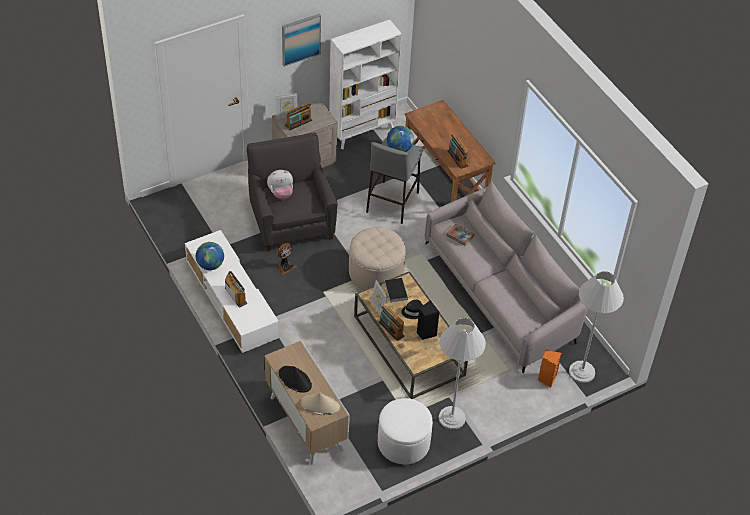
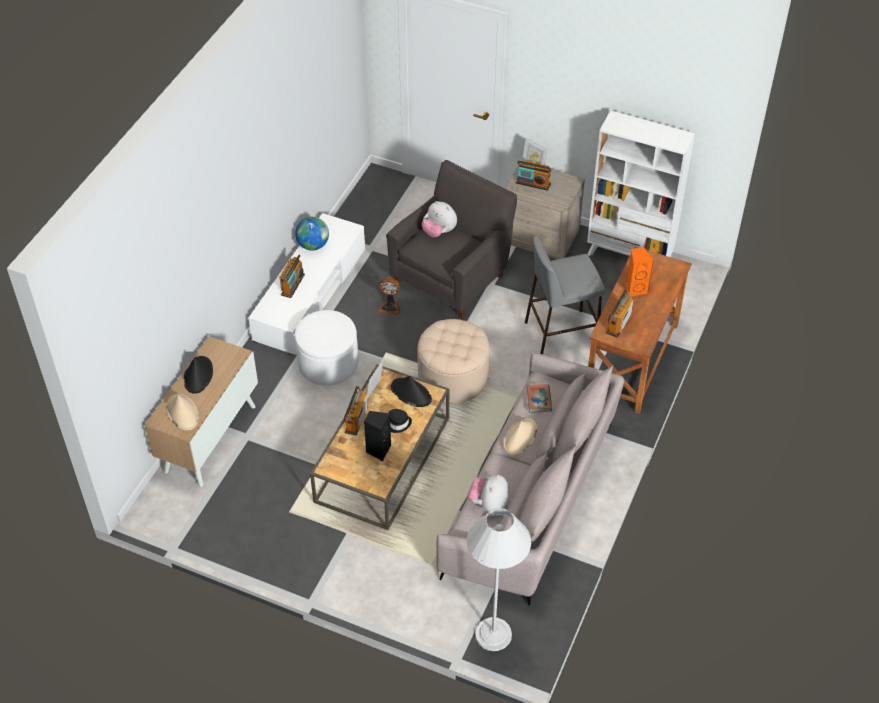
camera: 55 degrees right, 0 degrees up
picture [282,14,321,67] -> none
white ottoman [378,398,433,464] -> white ottoman moved to [295,310,358,386]
book [385,277,408,303] -> black hat [391,376,432,407]
globe [387,126,414,152] -> none
white floor lamp [439,318,486,430] -> none
orange speaker [538,350,562,388] -> orange speaker moved to [626,247,654,296]
none -> plush toy [467,475,508,512]
none -> beige hat [504,418,537,456]

